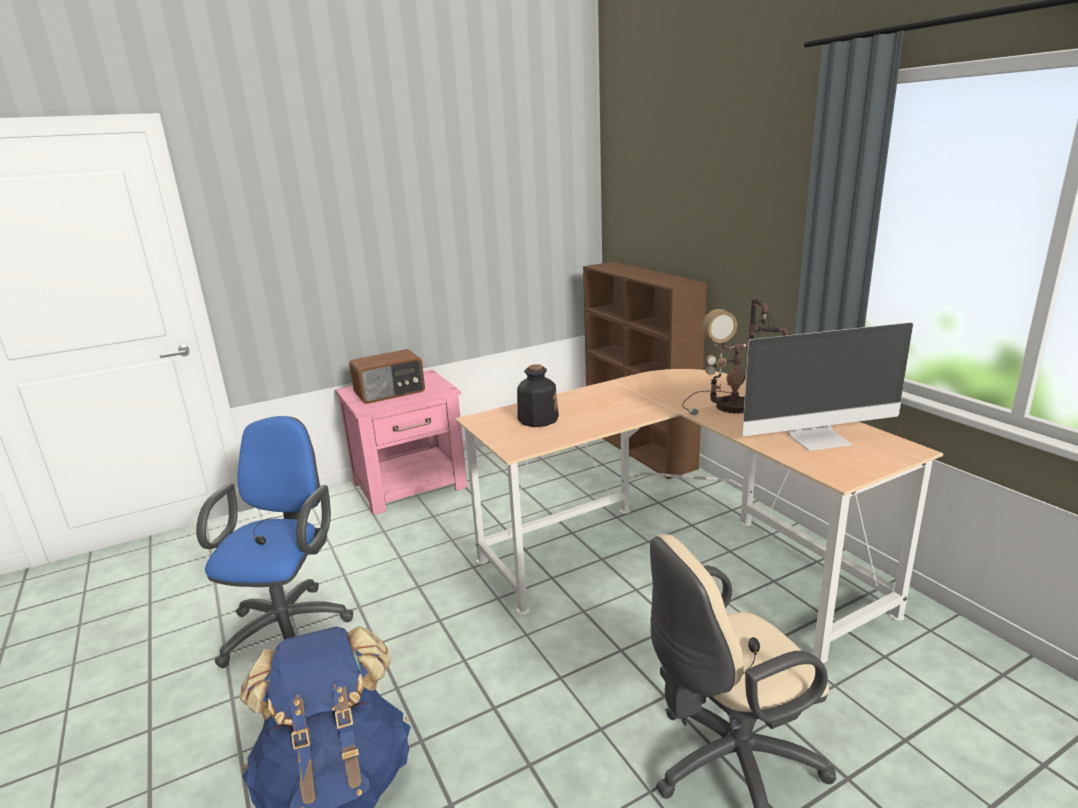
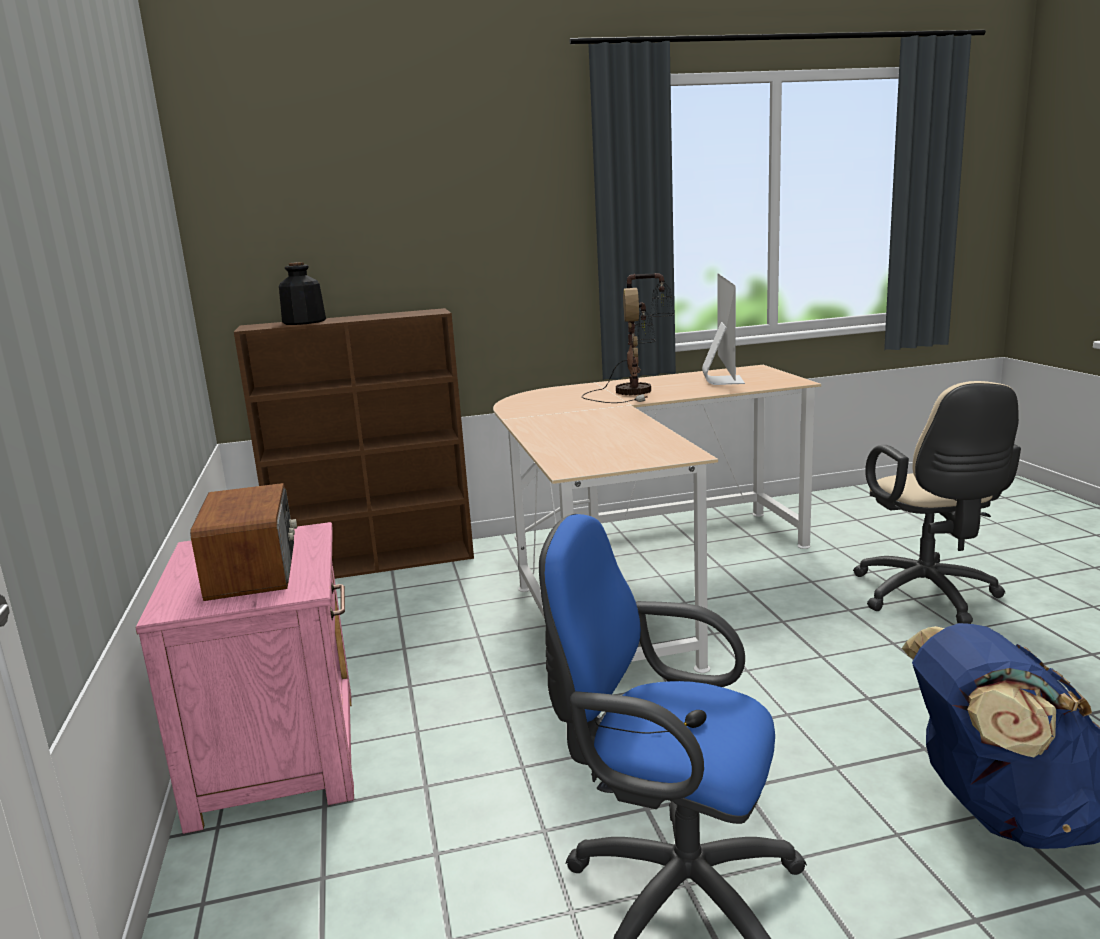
camera: 75 degrees left, 5 degrees down
bottle [517,364,559,427] -> bottle moved to [279,262,326,325]

